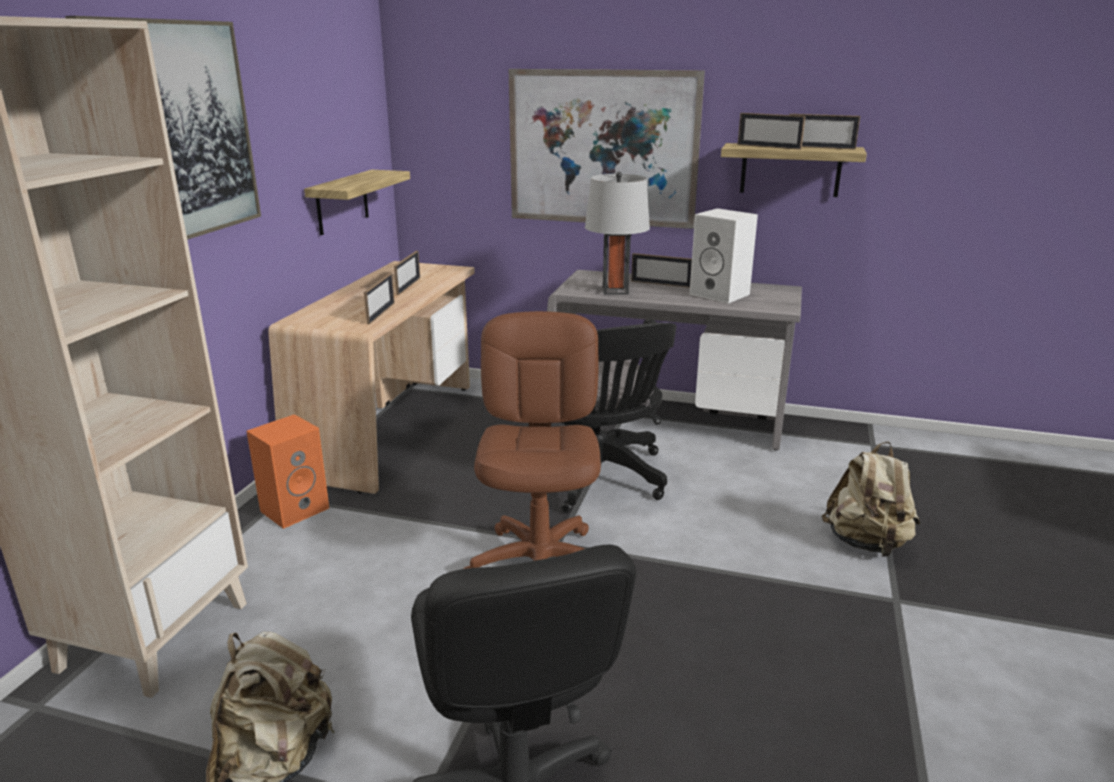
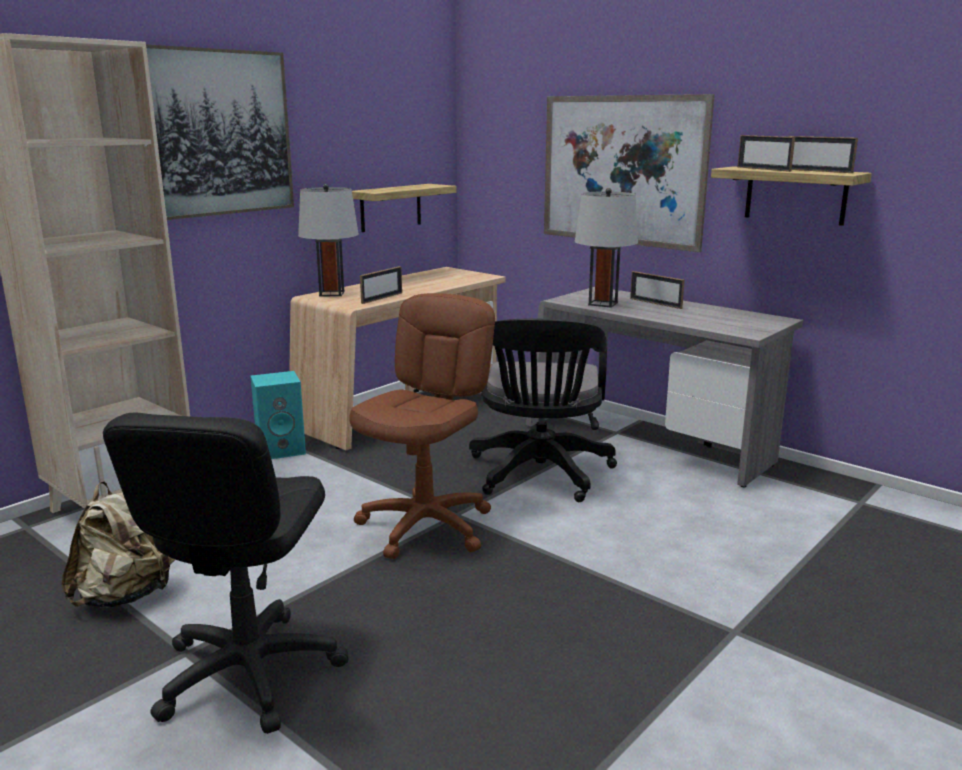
camera: 25 degrees right, 5 degrees down
orange speaker [246,414,329,529] -> turquoise speaker [250,371,306,459]
picture frame [394,251,420,295] -> none
white speaker [690,208,758,303] -> none
beige backpack [822,442,920,557] -> none
none -> grey table lamp [298,184,359,296]

